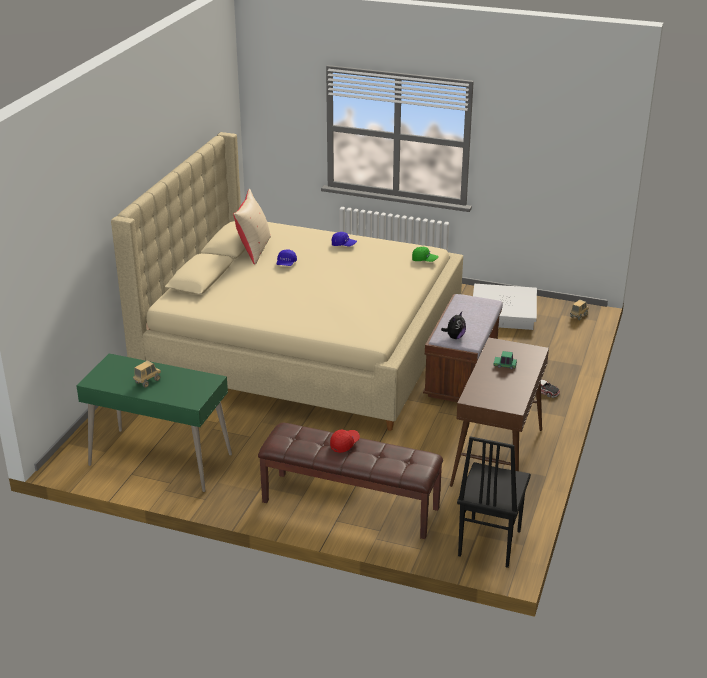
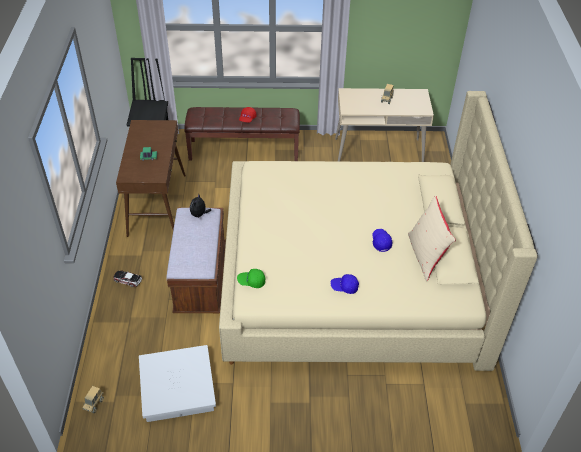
camera: 160 degrees right, 15 degrees up
green desk [76,354,232,492] -> beige desk [335,88,434,162]

